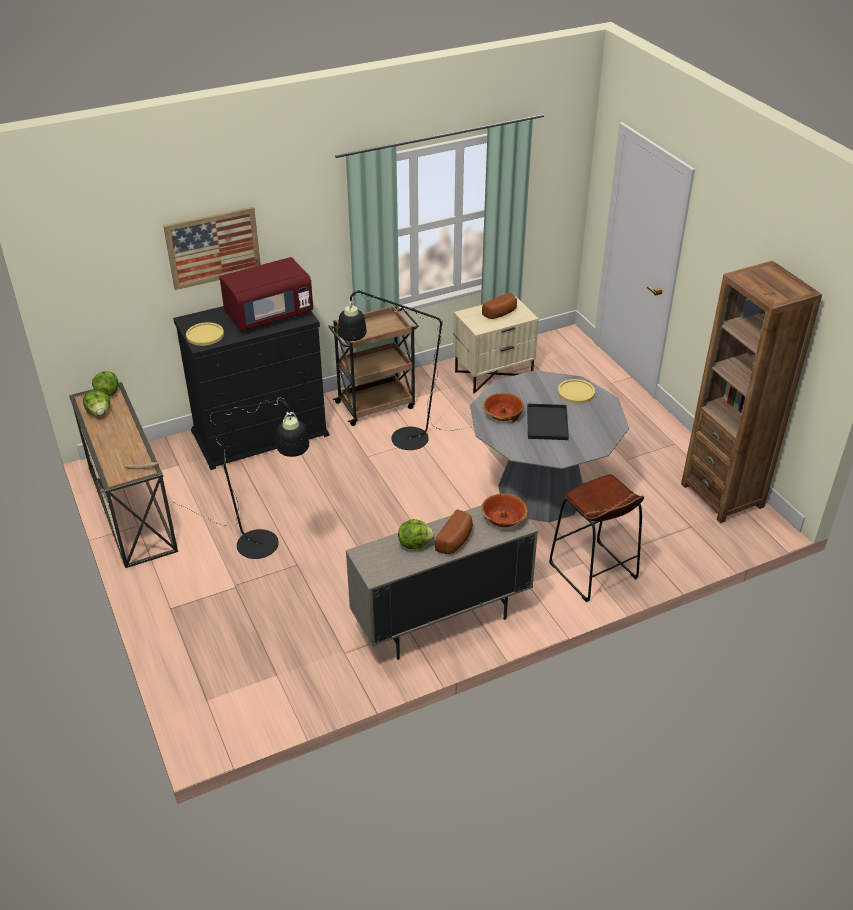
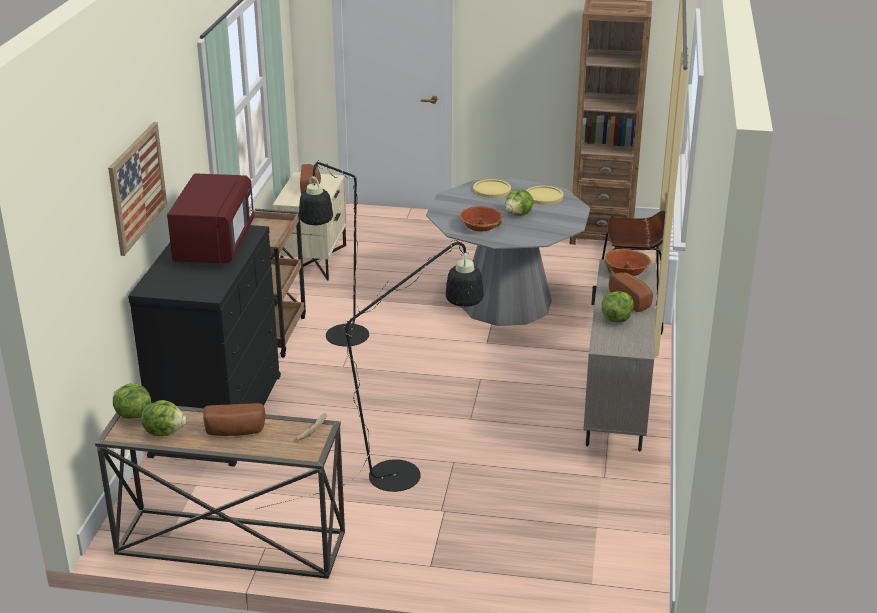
camera: 55 degrees left, 10 degrees down
yellow plate [186,322,224,346] -> yellow plate moved to [526,186,563,205]
black tray [527,404,569,440] -> lettuce [505,189,534,216]
none -> bread [203,403,265,436]

